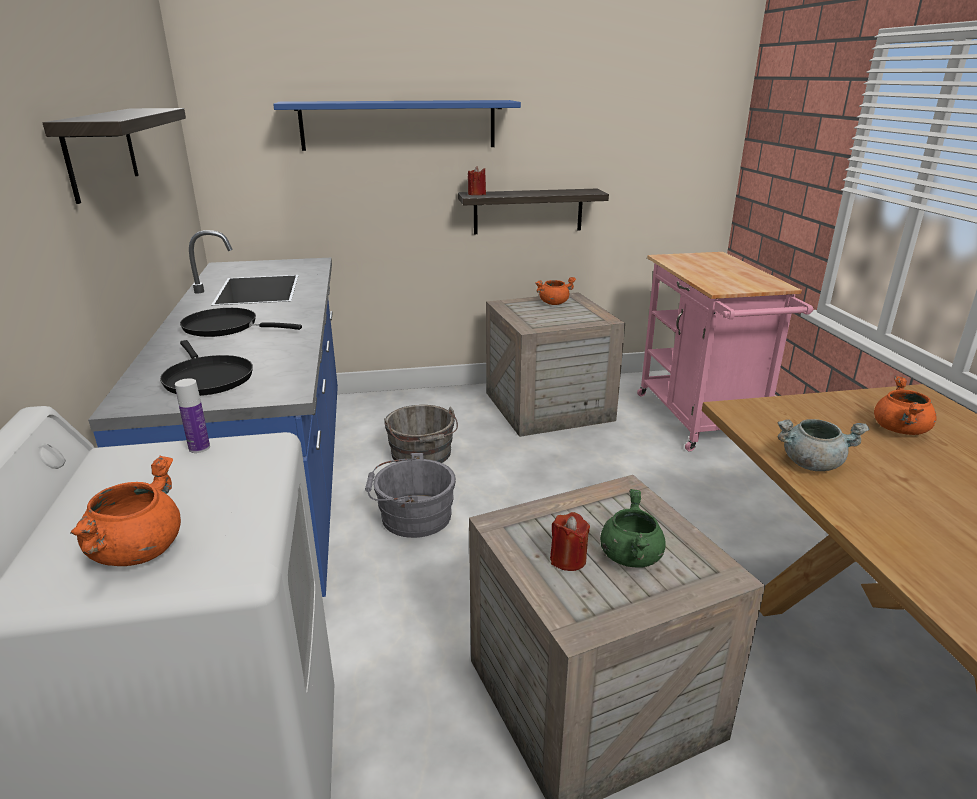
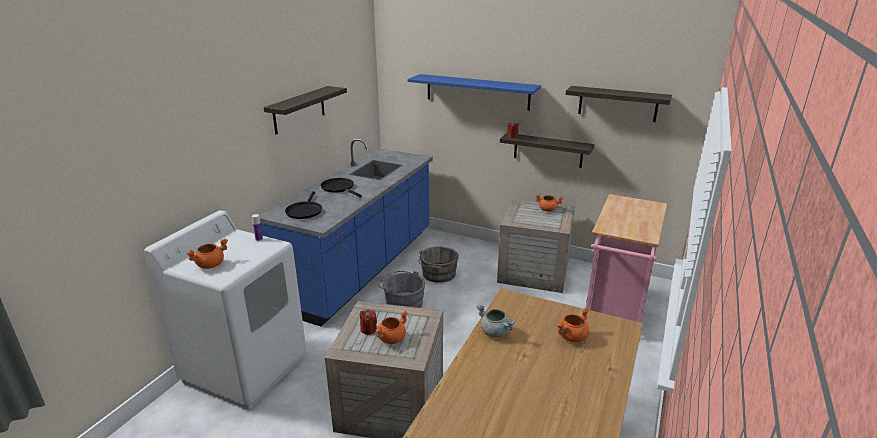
camera: 35 degrees right, 0 degrees up
green cooking pot [600,489,666,567] -> orange cooking pot [375,311,408,344]
none -> shelf [565,86,672,122]

